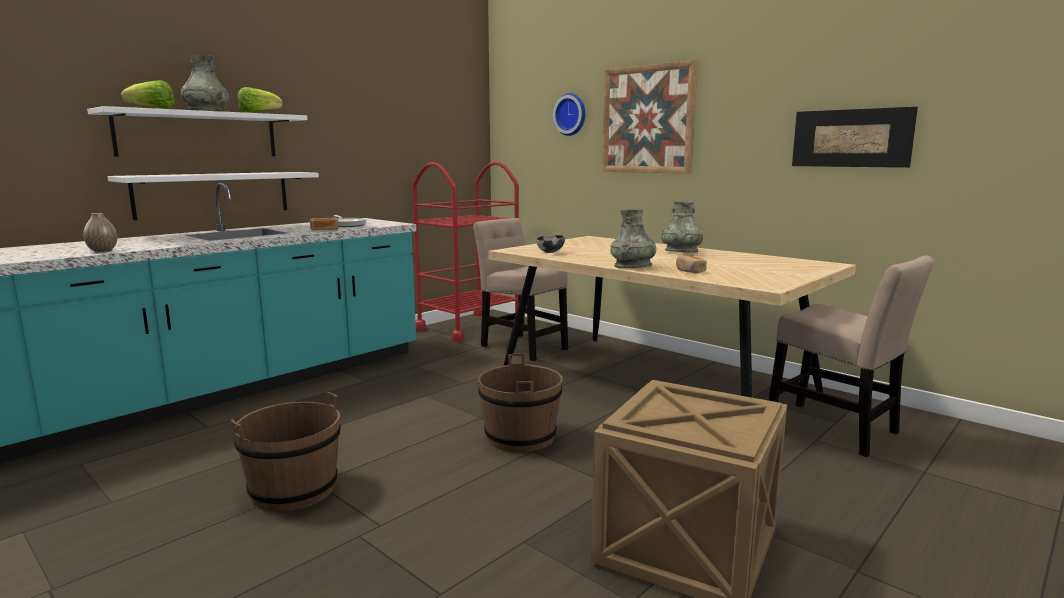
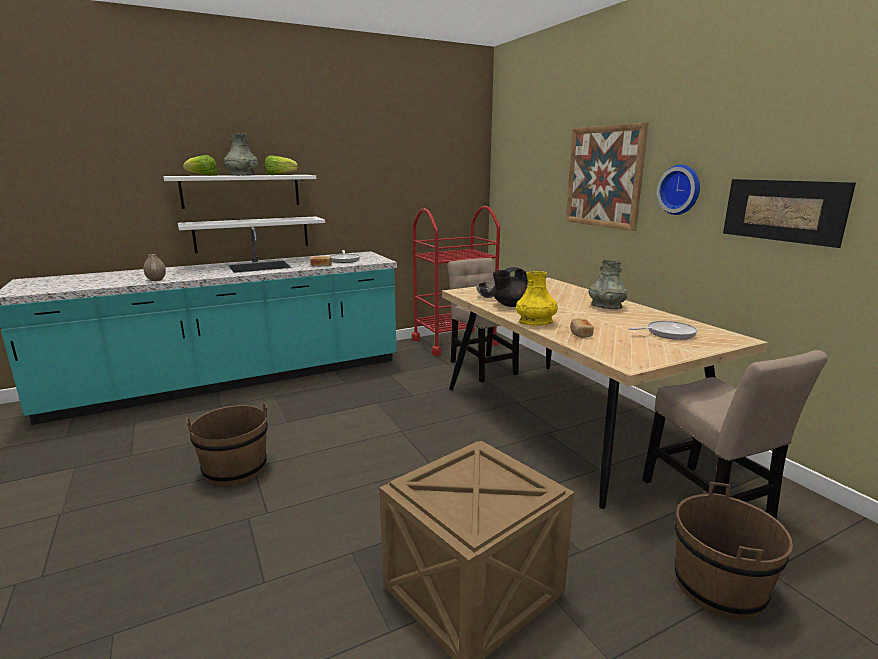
camera: 20 degrees right, 5 degrees up
brown bucket [478,354,563,452] -> brown bucket moved to [675,482,793,620]
wall clock [553,93,586,136] -> wall clock moved to [657,164,700,215]
grey vase [610,209,656,268] -> yellow vase [516,271,558,326]
none -> black teapot [492,267,528,307]
none -> frying pan [628,321,698,340]

